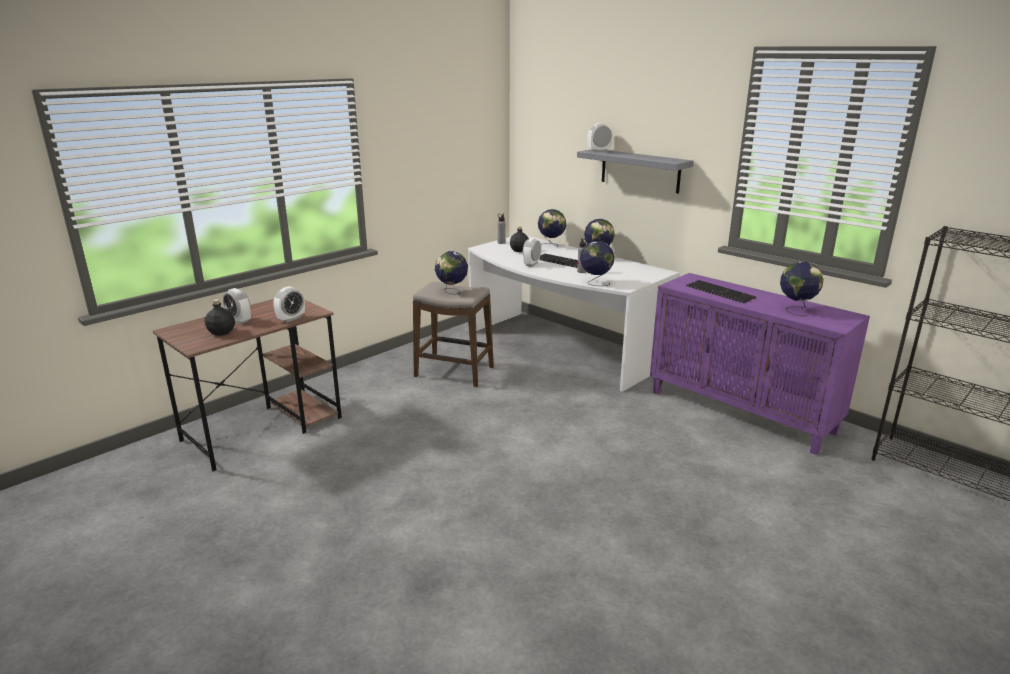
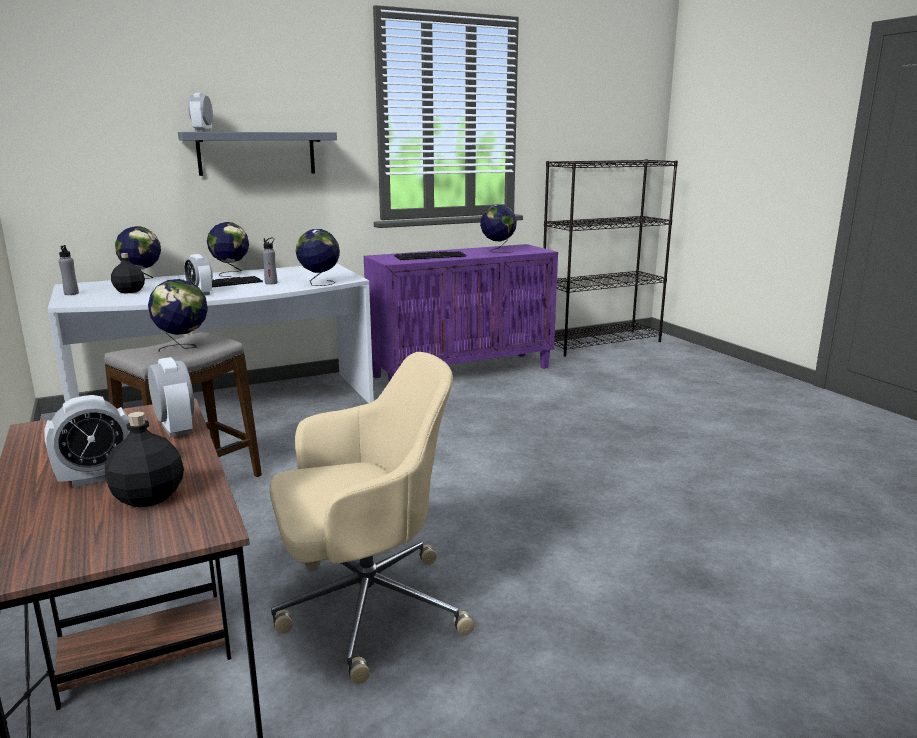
camera: 70 degrees left, 5 degrees down
none -> beige office chair [270,352,474,684]

